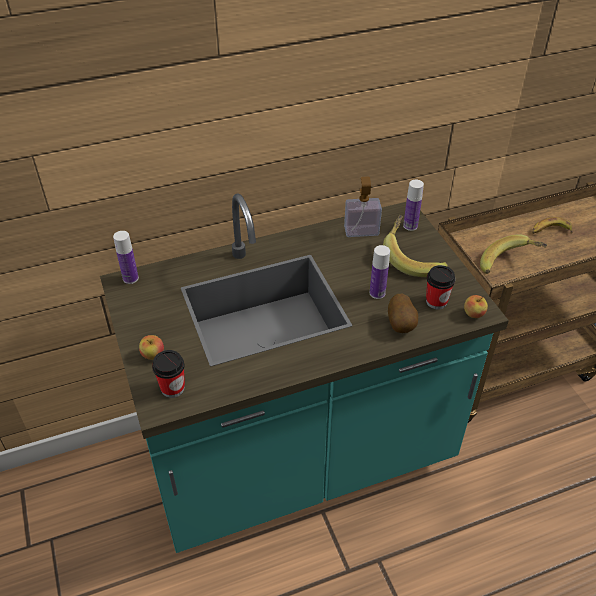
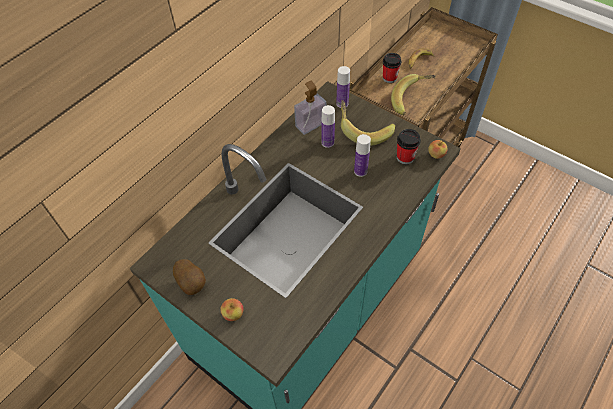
camera: 30 degrees left, 10 degrees up
bottle [113,231,139,284] -> bottle moved to [321,105,335,148]
cup [152,350,185,398] -> cup moved to [383,53,401,83]
potato [388,294,418,333] -> potato moved to [173,259,206,295]

